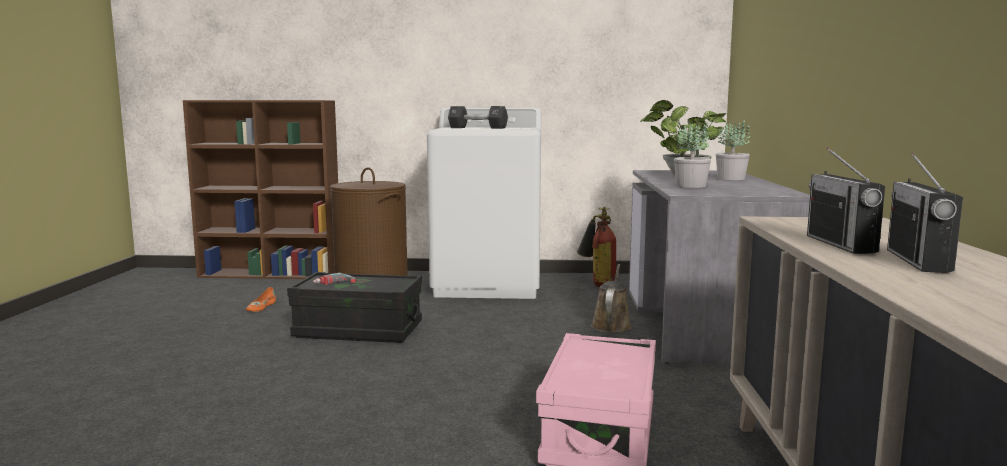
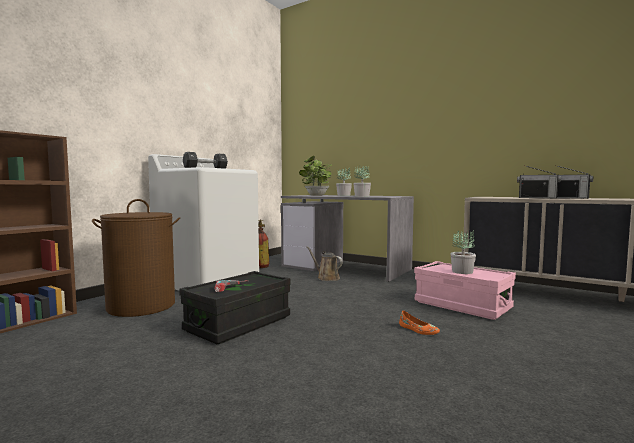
camera: 60 degrees left, 5 degrees down
orange shoe [246,287,276,312] -> orange shoe moved to [399,311,440,335]
none -> potted plant [450,230,476,274]

